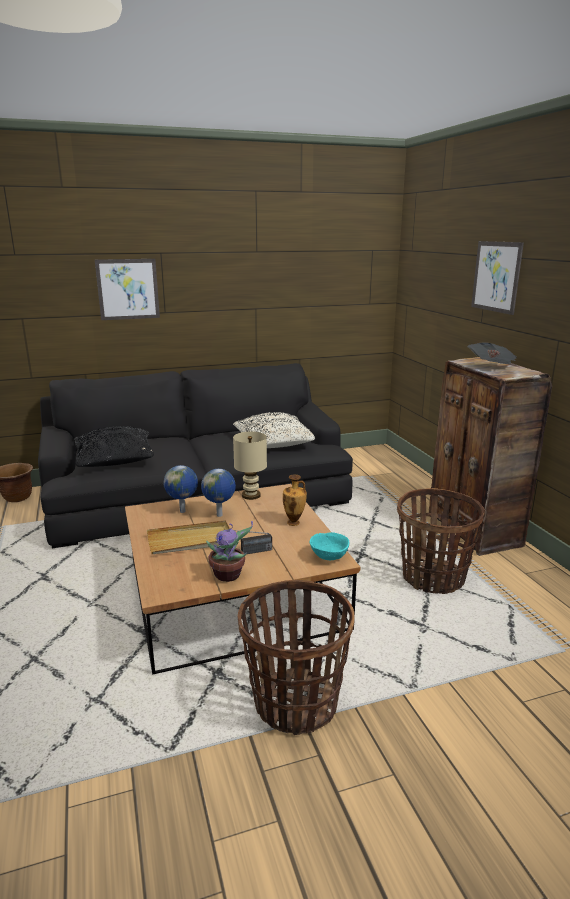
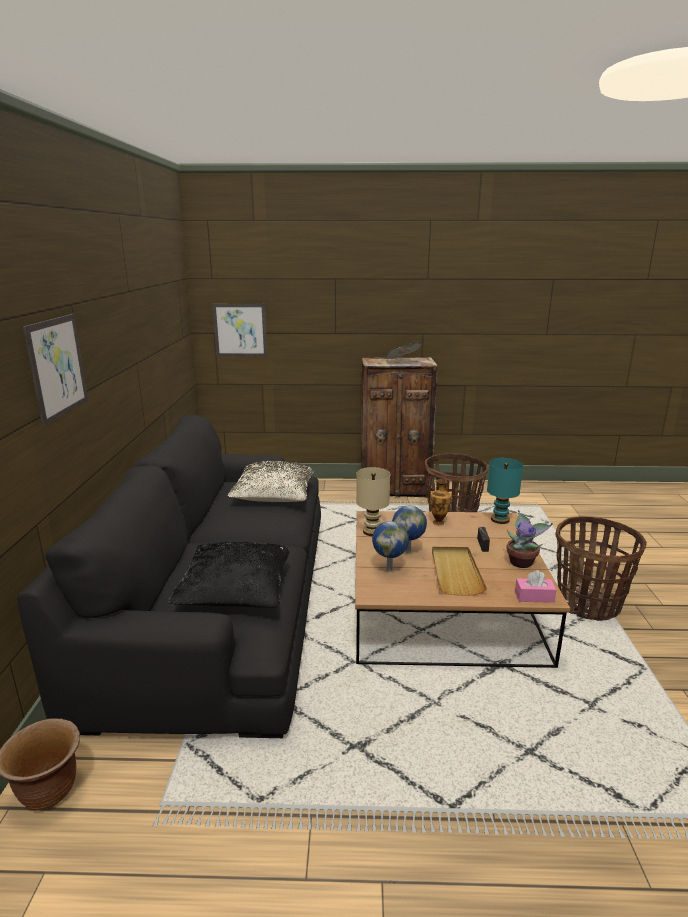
camera: 70 degrees left, 0 degrees up
turquoise bowl [310,532,350,560] -> turquoise table lamp [487,458,523,524]
picture [471,241,524,315] -> picture moved to [212,304,267,356]
none -> pink tissue box [515,570,557,603]

